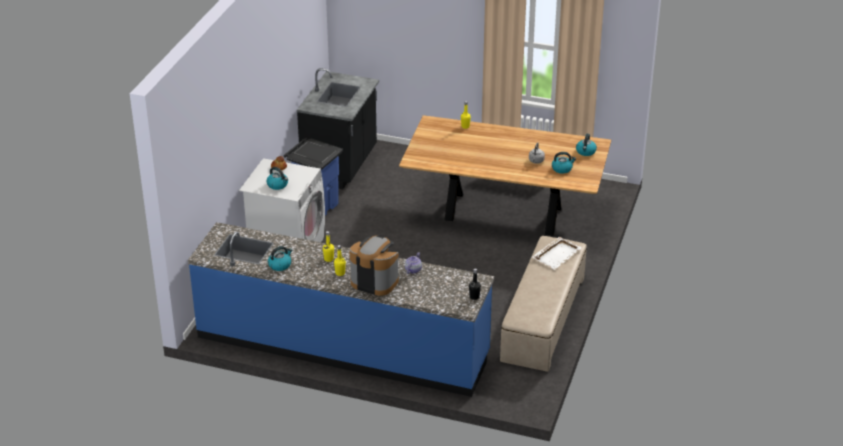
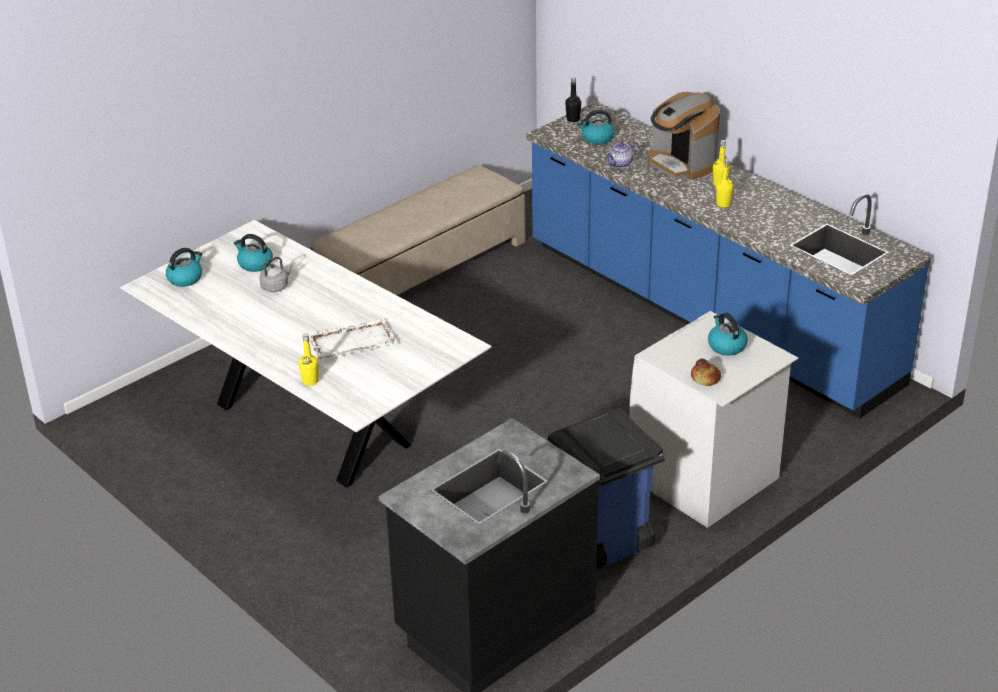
camera: 150 degrees left, 0 degrees up
kettle [268,246,292,271] -> kettle moved to [577,110,615,145]
brown dining table [399,115,612,236] -> white dining table [120,220,492,487]
white tray [532,237,582,270] -> white tray moved to [307,318,398,360]

